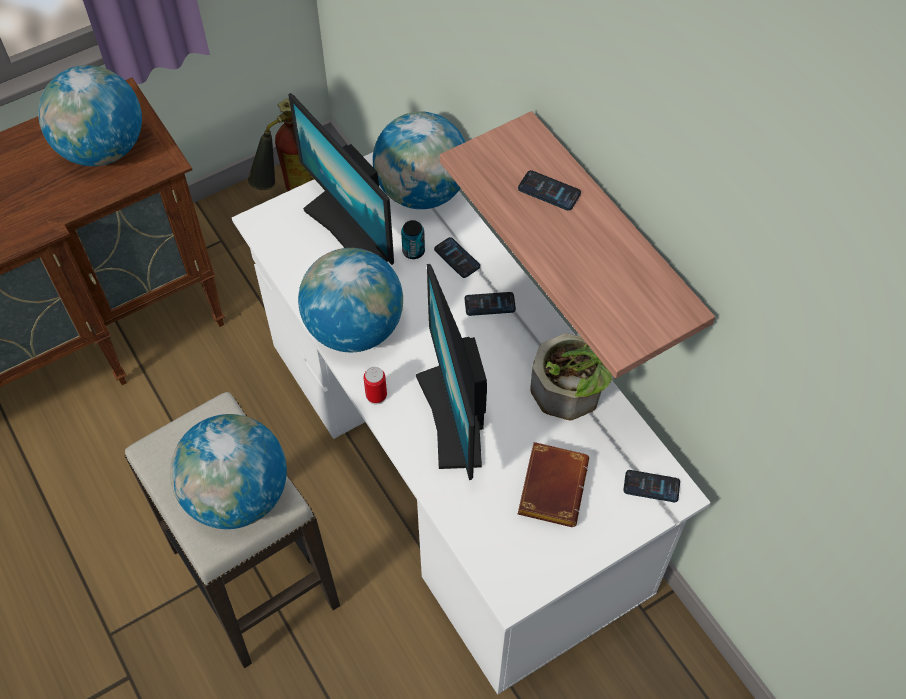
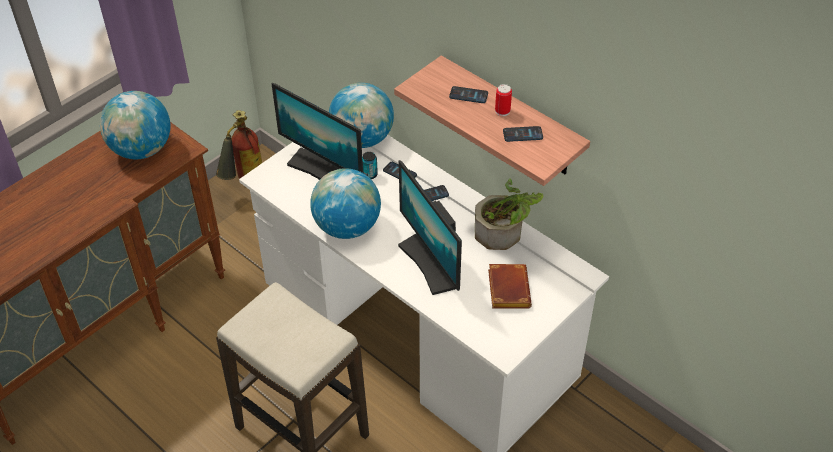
camera: 15 degrees left, 10 degrees down
globe [170,414,287,529] -> none
can [364,367,387,404] -> can moved to [495,84,512,116]
phone [623,470,680,502] -> phone moved to [503,126,543,142]

